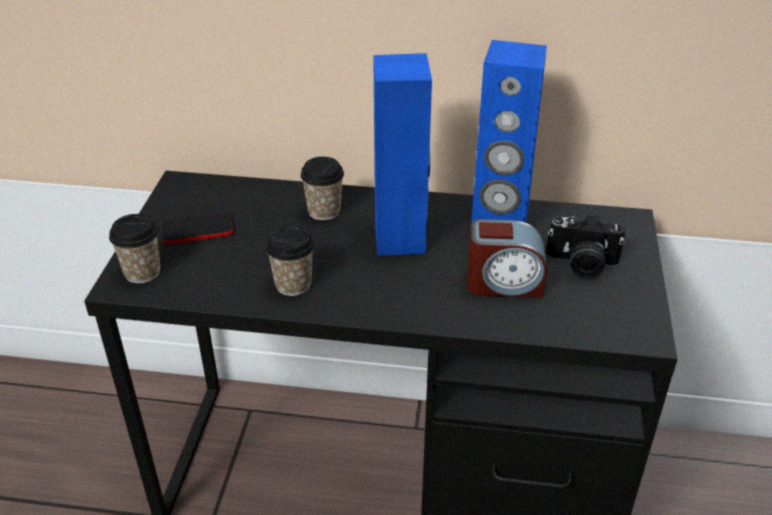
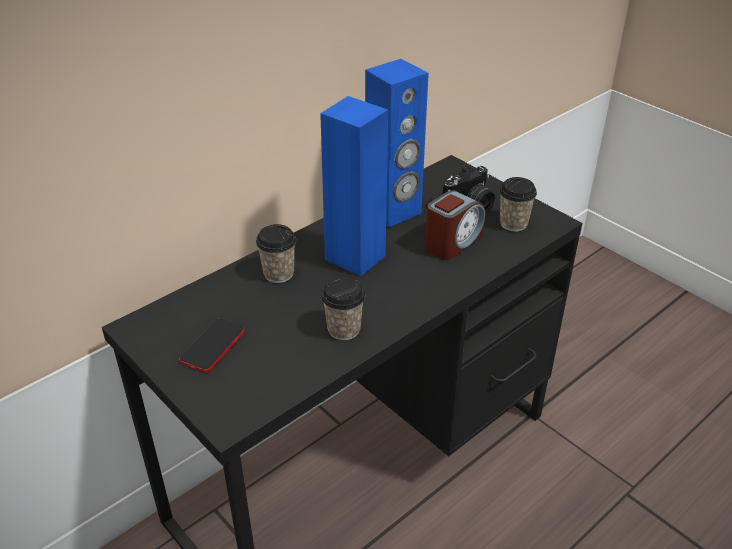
camera: 50 degrees left, 0 degrees up
cup [109,214,160,283] -> cup moved to [499,177,537,232]

